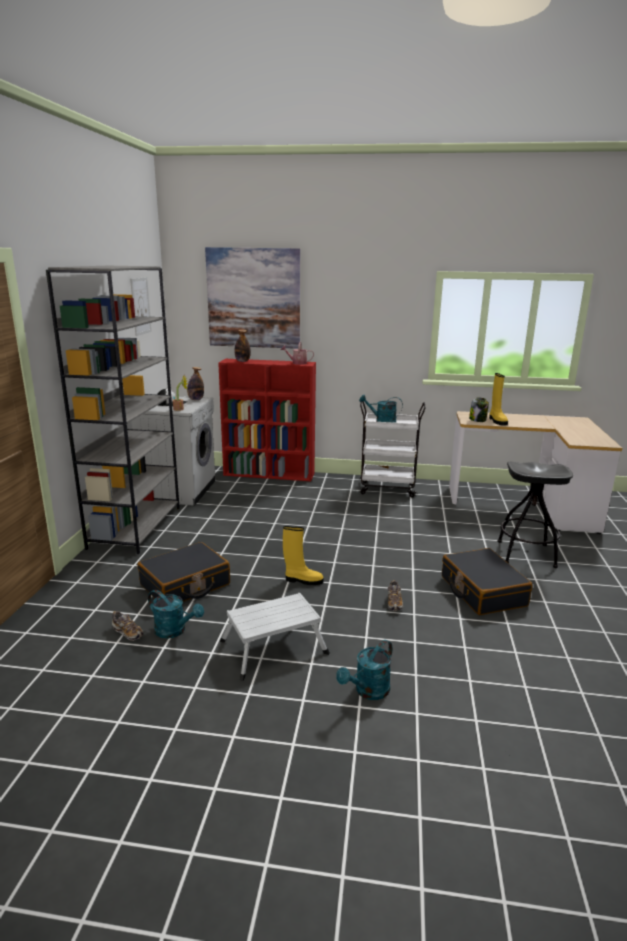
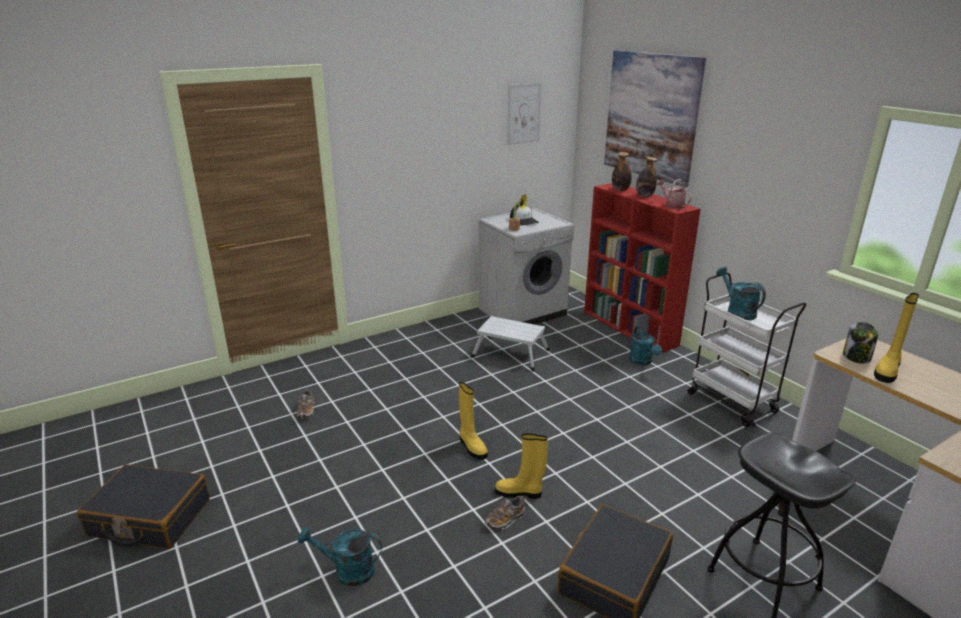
camera: 50 degrees right, 5 degrees up
grey bookcase [46,266,180,554] -> none
black suitcase [137,542,230,602] -> black suitcase moved to [77,464,210,549]
turquoise watering can [148,590,204,639] -> turquoise watering can moved to [629,326,662,365]
bottle [187,367,204,400] -> bottle moved to [636,157,657,197]
white step ladder [220,593,330,681] -> white step ladder moved to [470,316,550,372]
none -> yellow boot [495,433,548,499]

